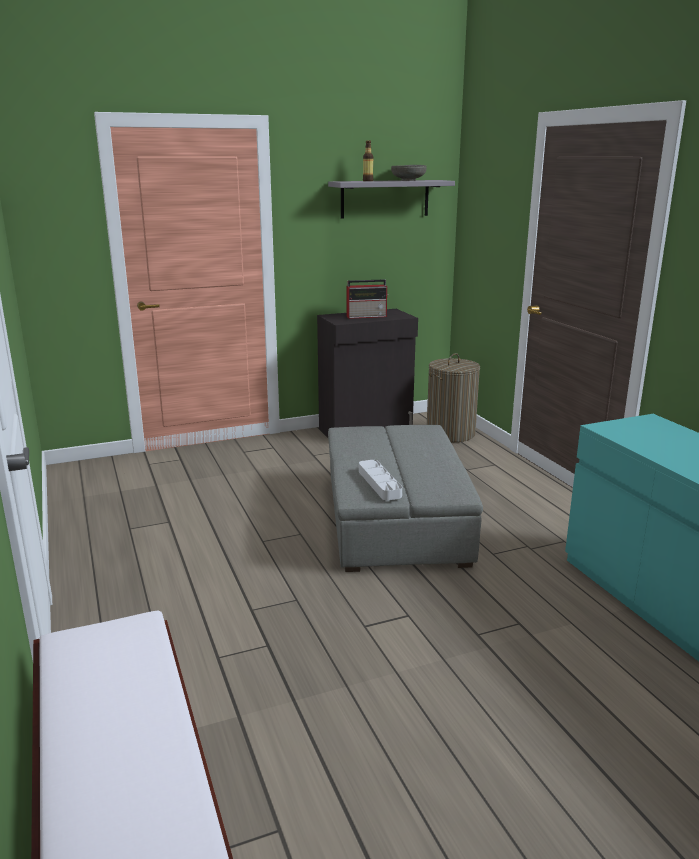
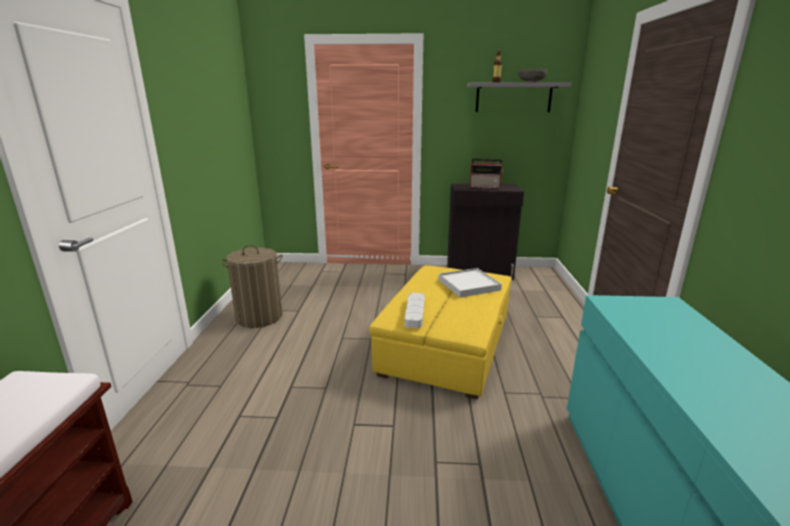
camera: 25 degrees right, 0 degrees up
grey ottoman [328,425,483,572] -> yellow ottoman [369,265,512,399]
laundry basket [427,353,480,442] -> laundry basket moved to [221,245,283,328]
none -> white tray [439,268,502,298]

